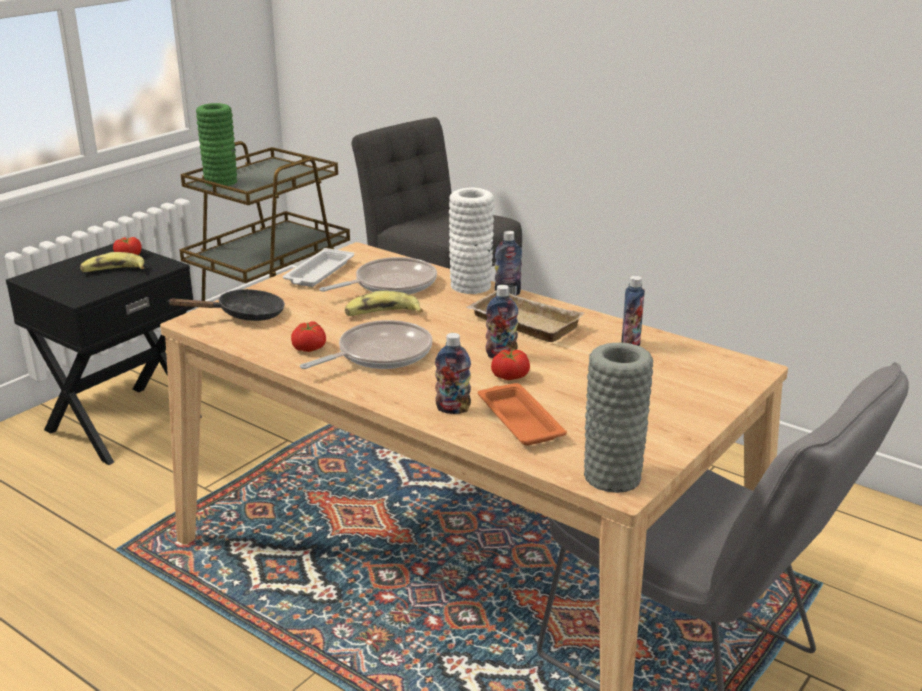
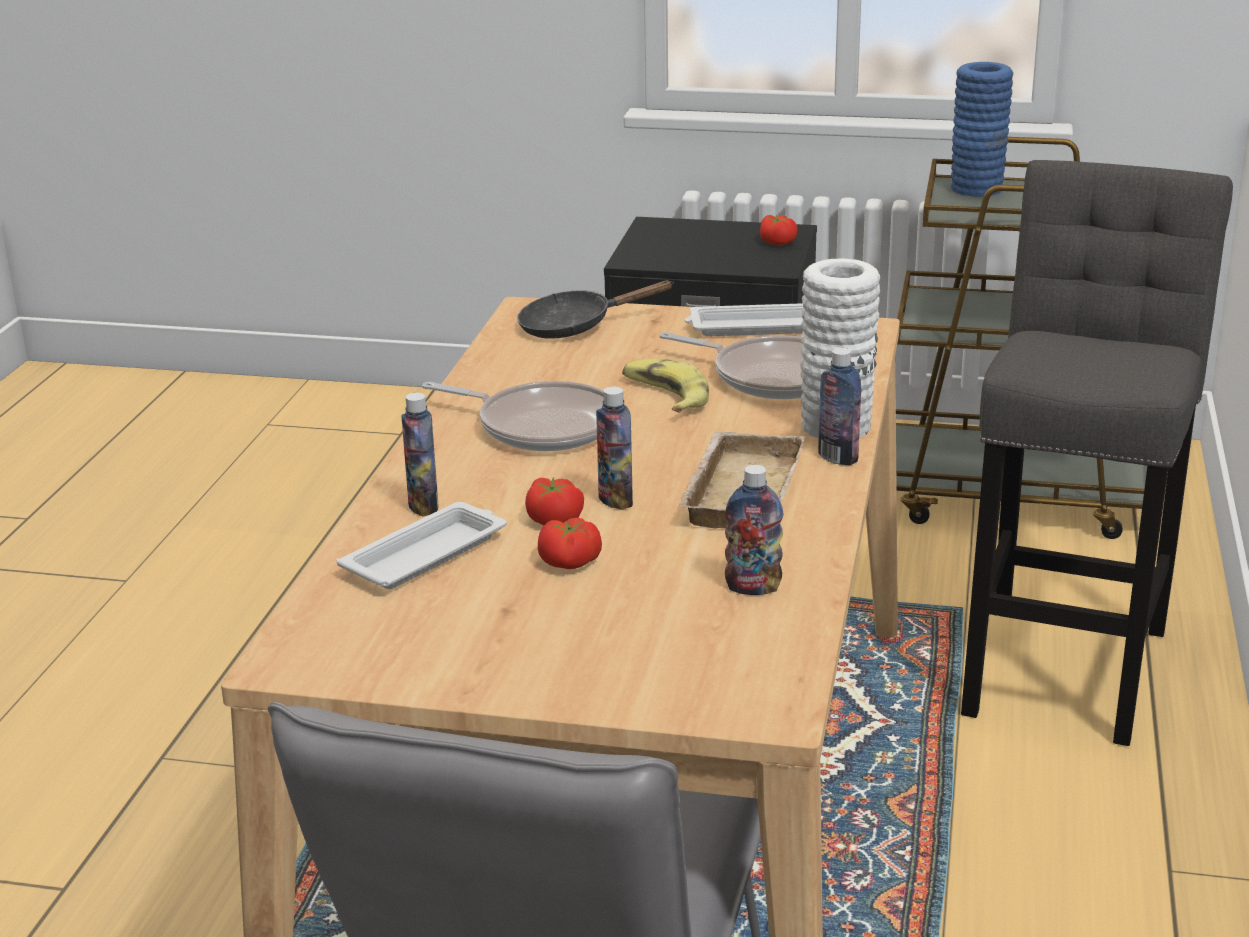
camera: 65 degrees right, 0 degrees up
banana [80,252,144,272] -> none
black frying pan [167,289,285,321] -> black frying pan turned 120 degrees clockwise [517,280,674,339]
green vase [196,103,237,187] -> blue vase [951,62,1013,197]
tomato [291,321,326,352] -> tomato moved to [538,518,602,569]
orange tray [478,383,567,445] -> white tray [337,502,507,589]
grey vase [584,343,653,493] -> none

